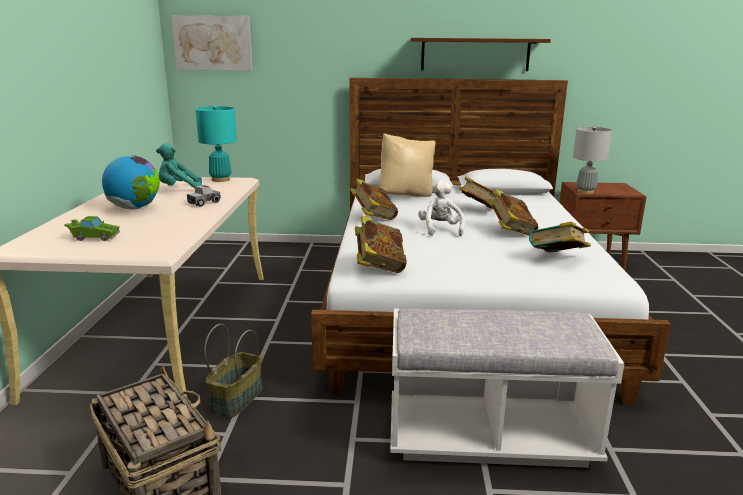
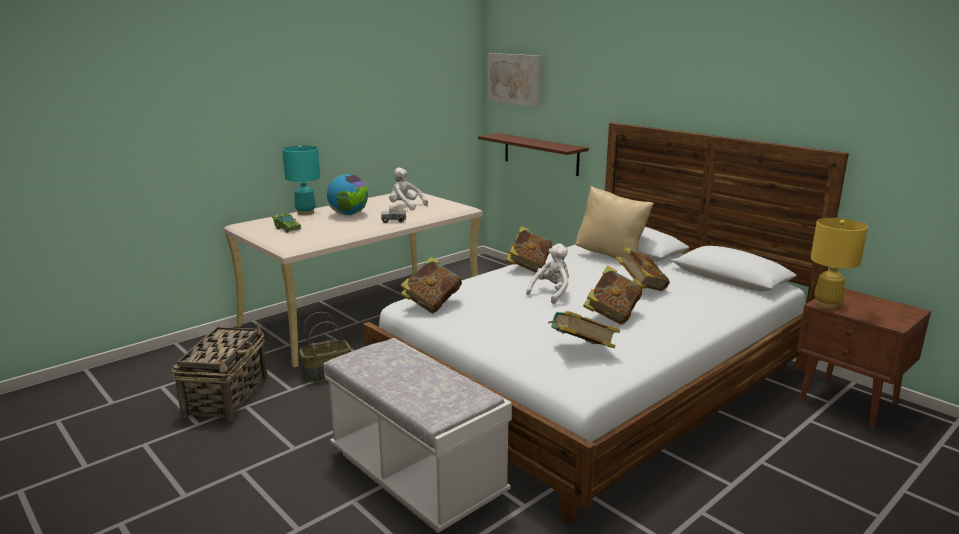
camera: 45 degrees right, 0 degrees up
turquoise plush toy [156,143,202,189] -> white plush toy [389,168,428,210]
turquoise table lamp [195,105,237,182] -> turquoise table lamp moved to [282,146,320,215]
brown shelf [411,38,551,71] -> brown shelf moved to [478,133,589,176]
grey table lamp [573,126,612,194] -> yellow table lamp [810,218,868,309]

